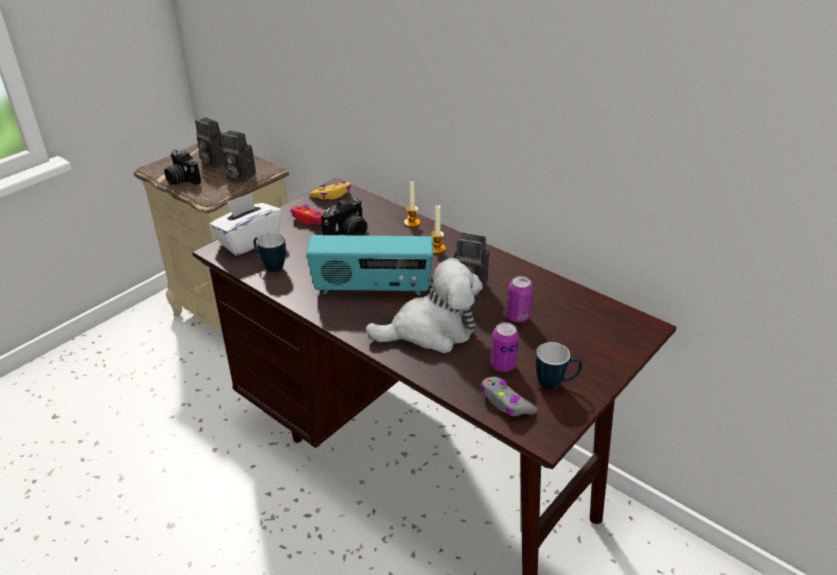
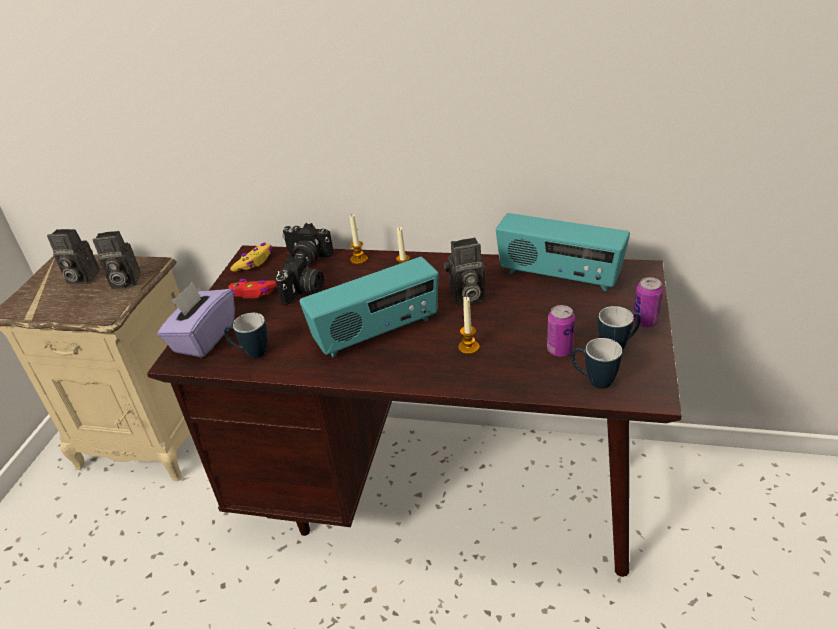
camera: 25 degrees left, 0 degrees up
camera [164,150,201,185] -> camera moved to [282,223,334,265]
white tissue box [210,192,282,256] -> purple tissue box [157,282,235,358]
plush toy [366,258,483,353] -> candle [458,297,479,354]
grey game controller [481,376,537,416] -> mug [571,338,622,389]
can [506,276,533,322] -> can moved to [633,277,663,327]
none -> radio [496,213,630,291]

